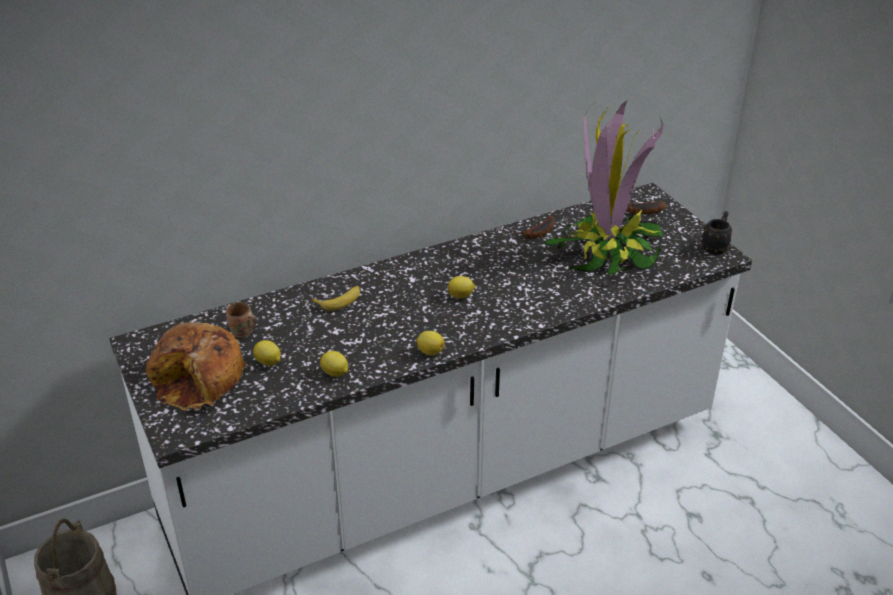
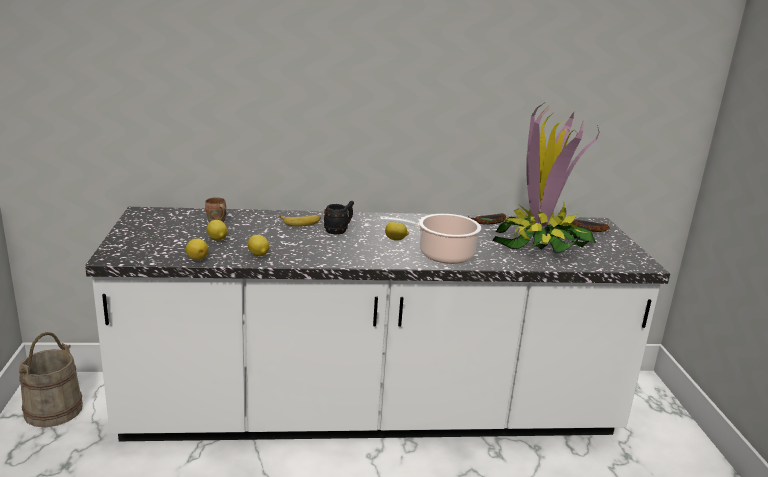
camera: 20 degrees right, 15 degrees down
bread [146,322,246,411] -> none
lemon [416,331,444,355] -> lemon moved to [186,239,208,260]
black mug [702,211,732,255] -> black mug moved to [324,201,354,235]
none -> cooking pot [380,214,481,264]

